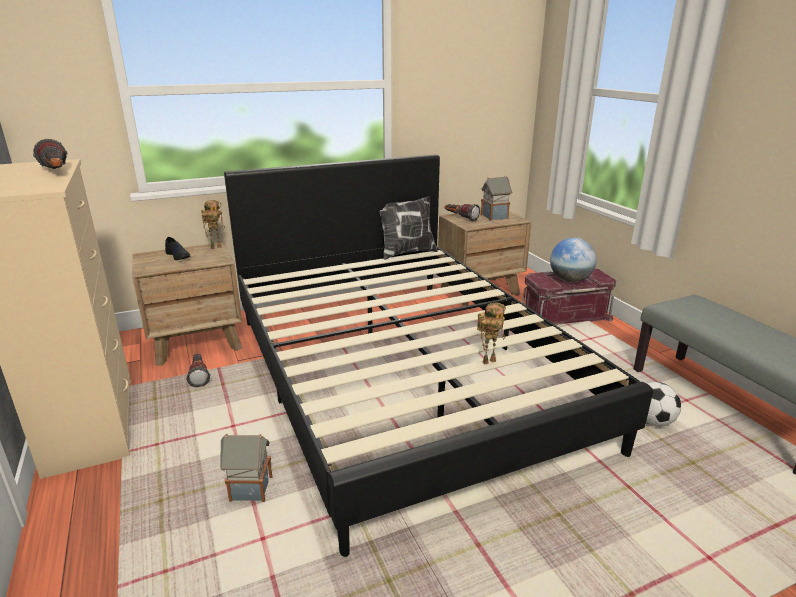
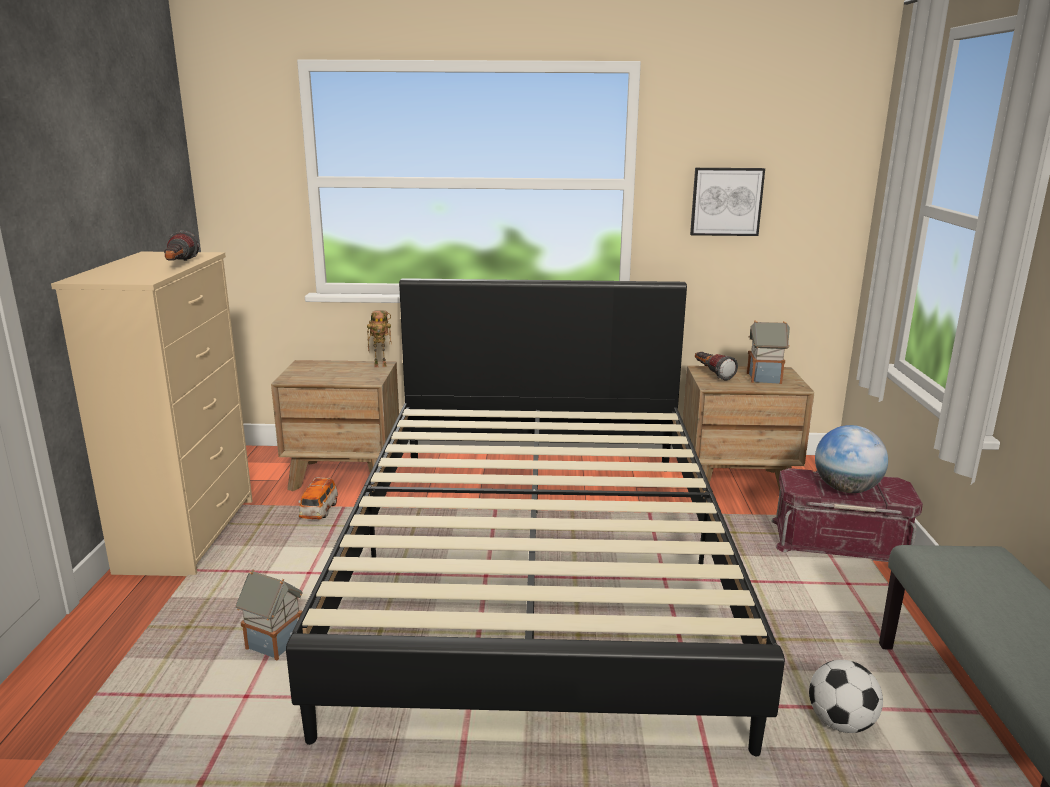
camera: 25 degrees right, 5 degrees down
black shoe [165,237,190,260] -> none
flashlight [186,353,211,387] -> toy car [298,477,338,519]
pillow [379,196,438,260] -> none
toy robot [477,302,506,364] -> none
none -> picture [690,168,765,236]

